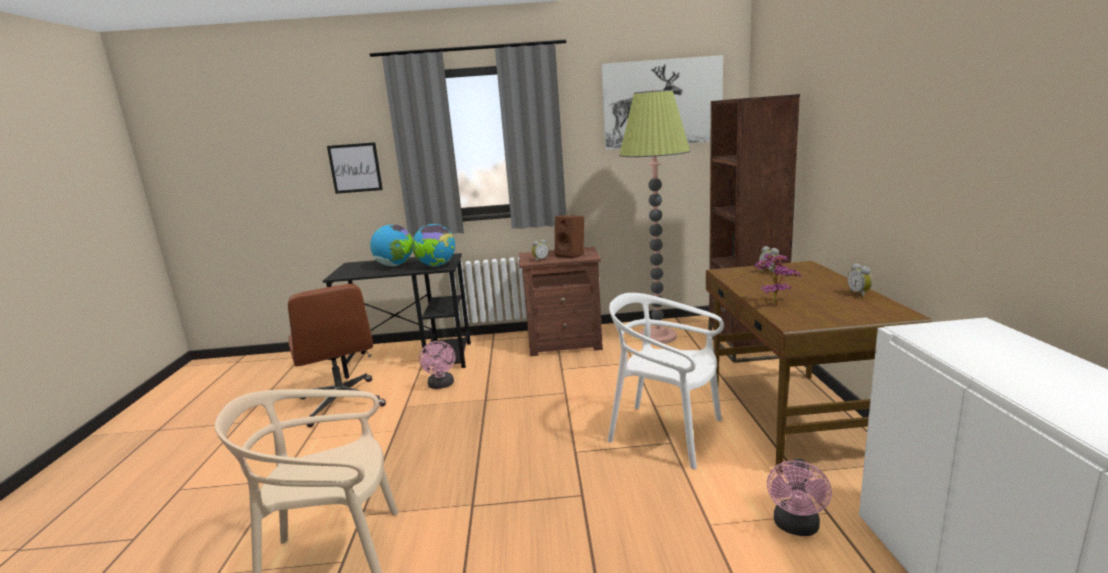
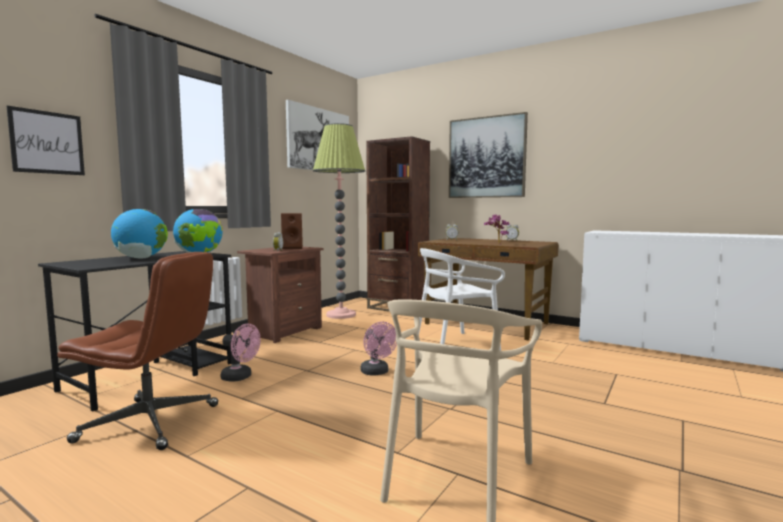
camera: 55 degrees left, 10 degrees down
pink fan [767,459,832,536] -> pink fan moved to [361,322,397,376]
none -> picture [449,112,528,198]

